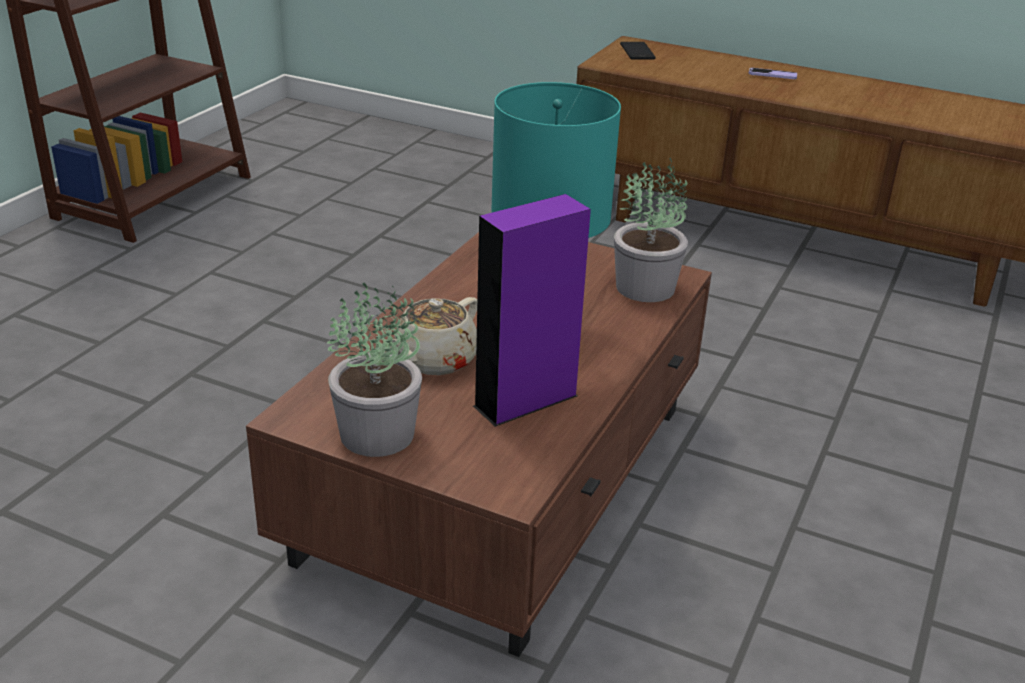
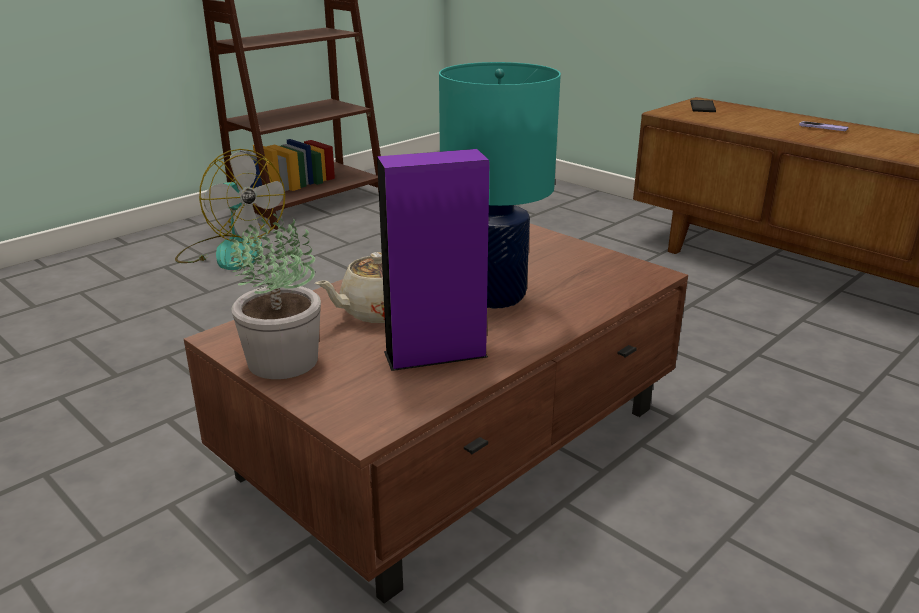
camera: 20 degrees right, 5 degrees down
potted plant [614,158,688,302] -> none
none -> fan [175,149,285,270]

